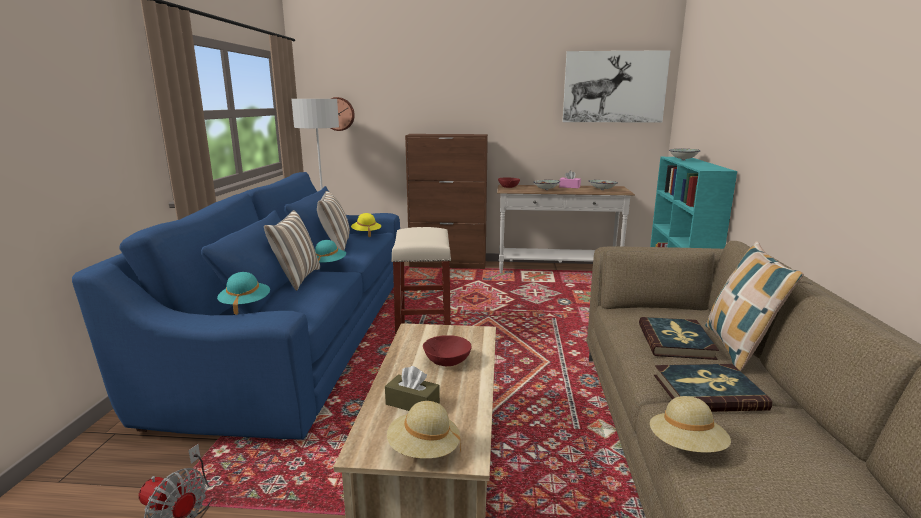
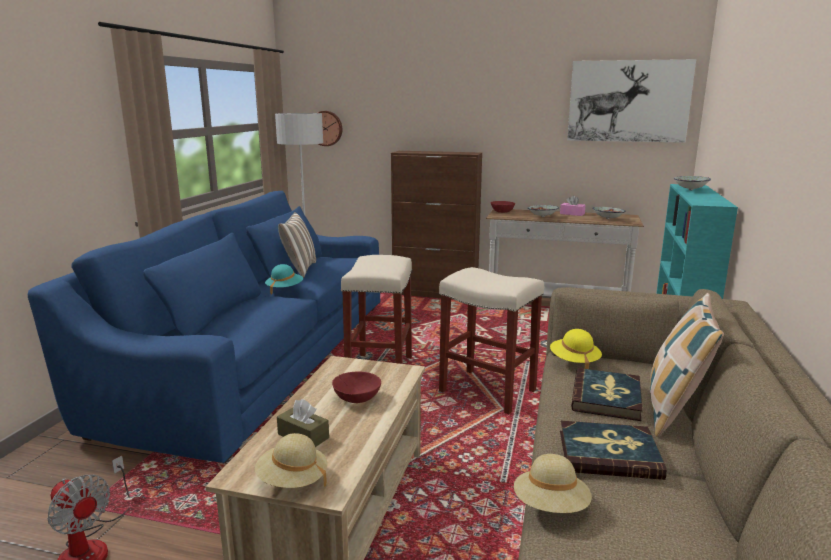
camera: 10 degrees right, 0 degrees up
turquoise hat [217,272,270,315] -> none
pillow [264,210,320,291] -> none
yellow hat [351,213,381,237] -> yellow hat moved to [550,329,602,369]
none -> beige stool [439,267,544,414]

